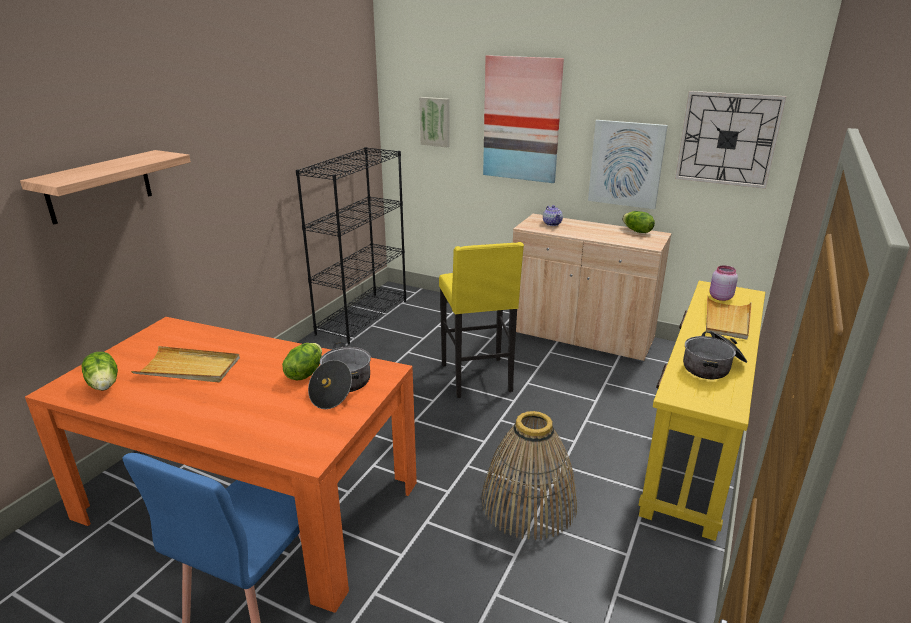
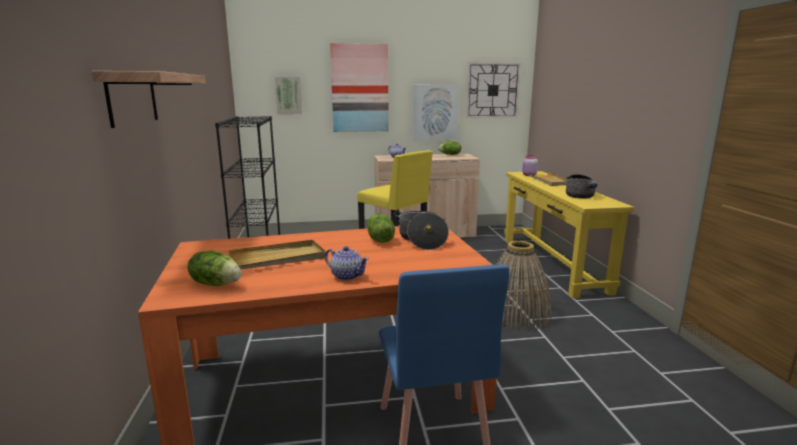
camera: 35 degrees left, 10 degrees down
none -> teapot [325,246,369,281]

